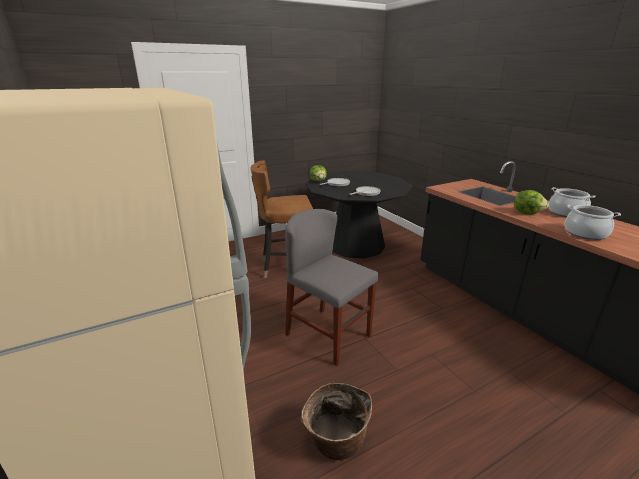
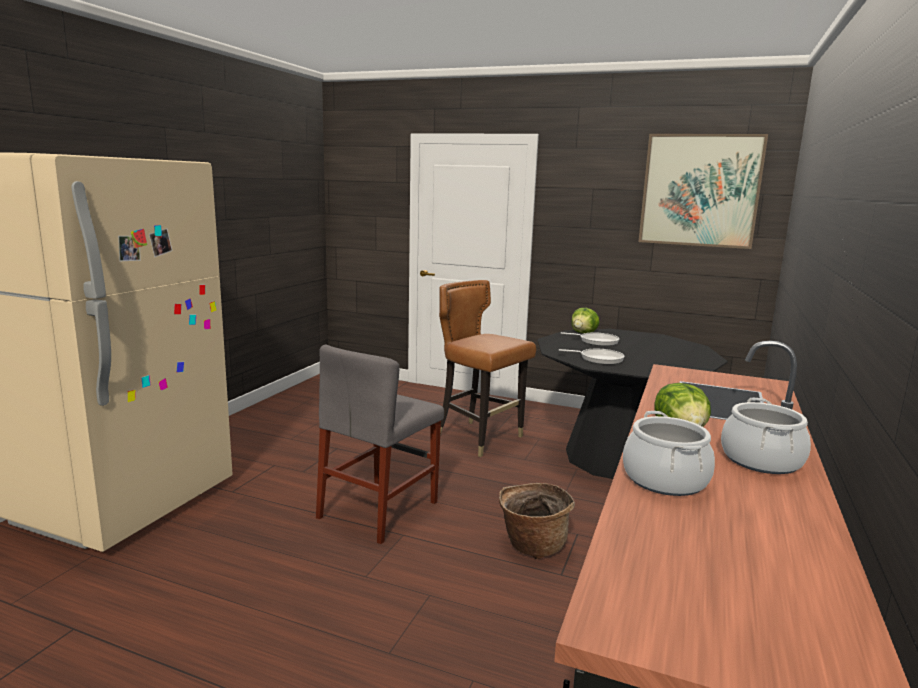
camera: 50 degrees right, 10 degrees down
grey chair [285,209,378,366] -> grey chair turned 150 degrees counterclockwise [316,345,444,544]
basket [301,383,372,460] -> basket moved to [499,483,575,559]
none -> picture [638,134,768,249]

